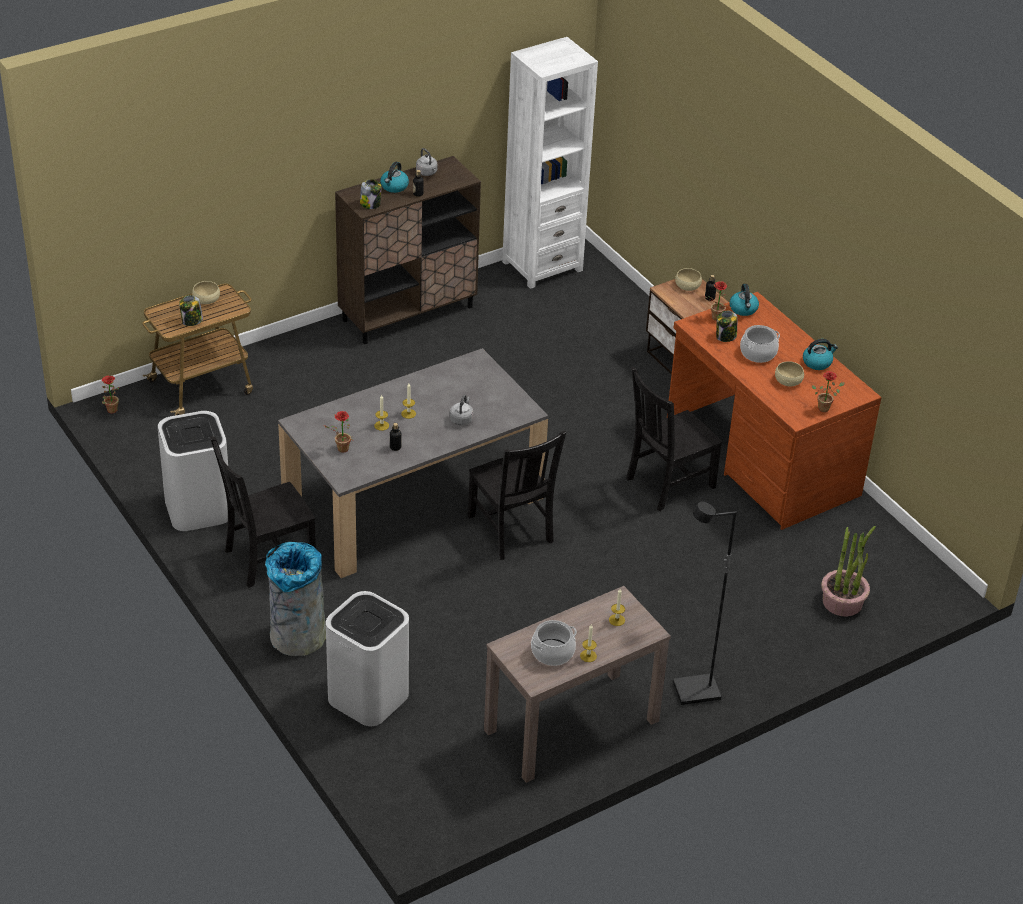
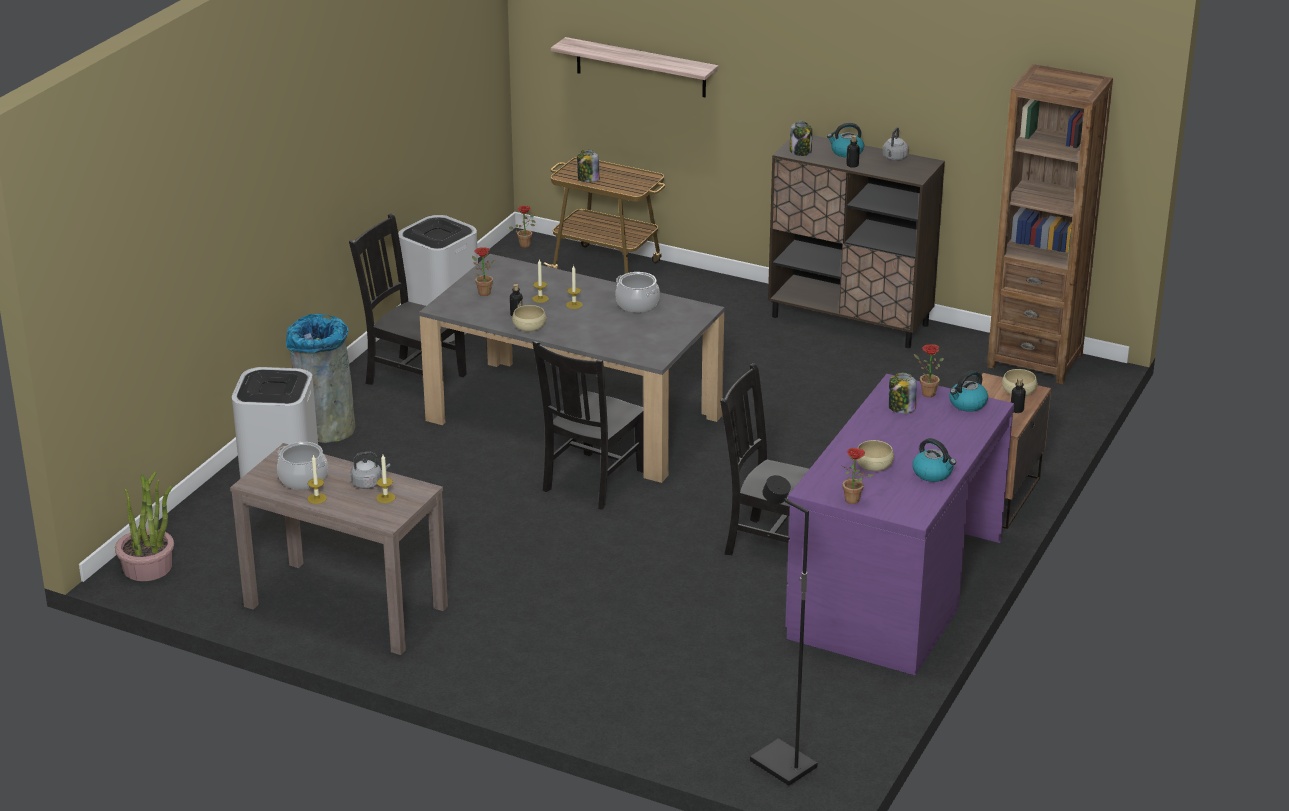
camera: 60 degrees right, 10 degrees down
beige bowl [192,281,220,304] -> beige bowl moved to [512,305,546,332]
grey kettle [450,395,474,425] -> grey kettle moved to [351,452,390,489]
white bookcase [502,37,598,289] -> brown bookcase [987,64,1113,384]
brown desk [667,292,882,530] -> purple desk [785,374,1014,675]
black floor lamp [673,502,737,705] -> black floor lamp moved to [750,475,817,786]
cooking pot [740,325,780,363] -> cooking pot moved to [615,272,660,312]
potted plant [821,526,876,617] -> potted plant moved to [115,472,174,581]
none -> shelf [551,37,719,97]

